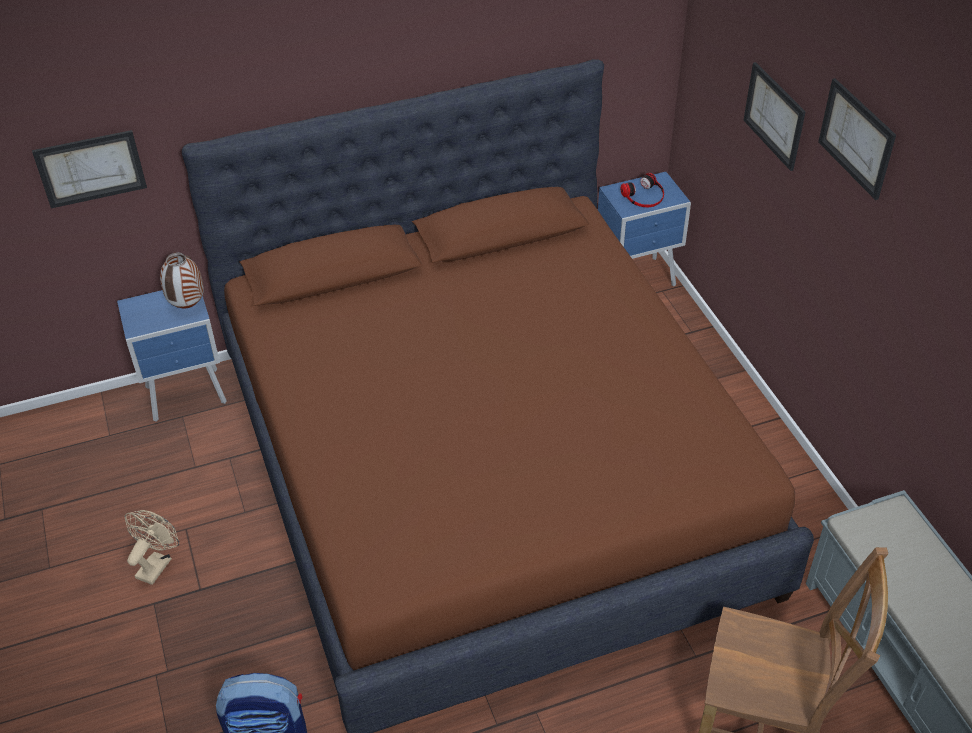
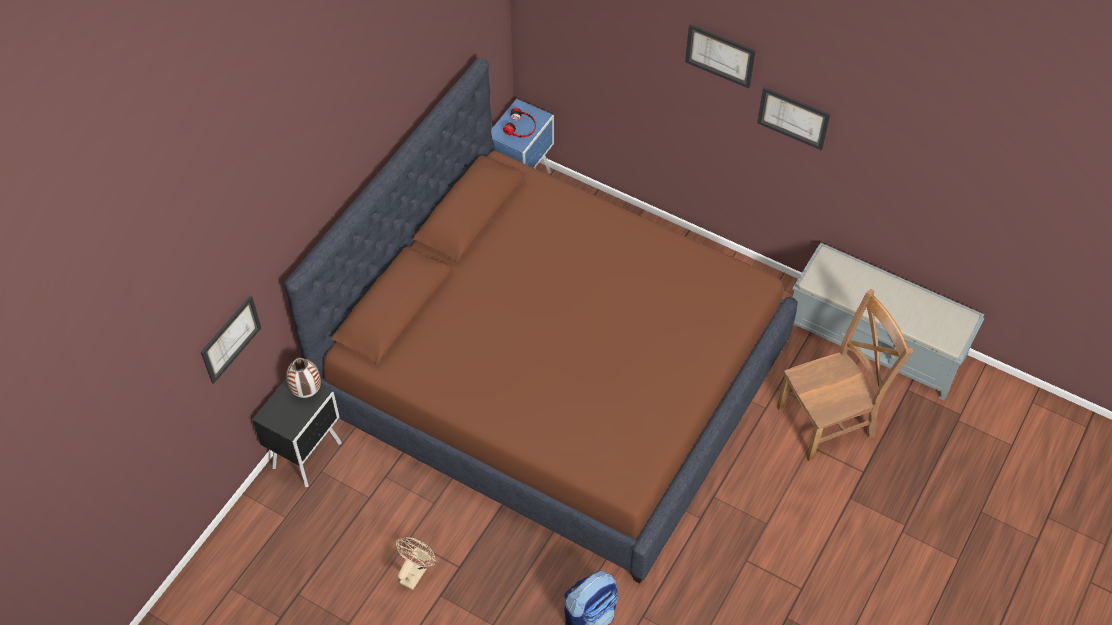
camera: 40 degrees left, 10 degrees up
blue nightstand [117,290,227,422] -> black nightstand [252,378,342,487]
beige fan [124,510,179,585] -> beige fan turned 45 degrees clockwise [396,537,436,590]
picture [743,62,805,171] -> picture moved to [757,87,830,150]

